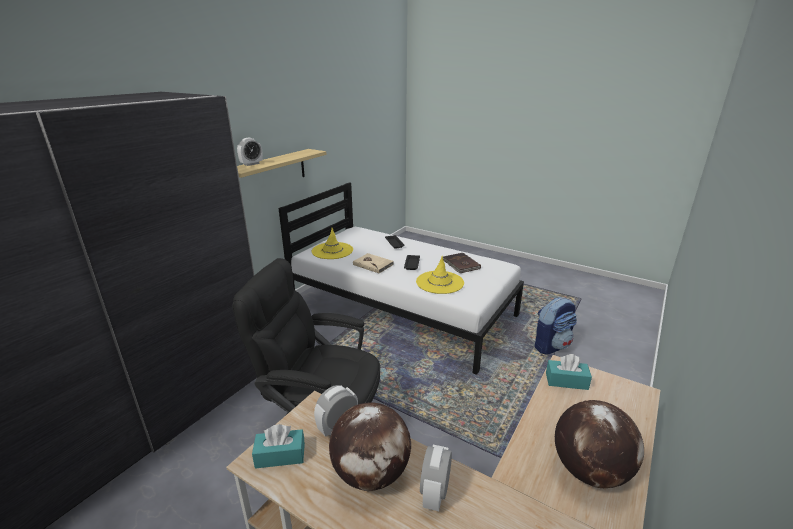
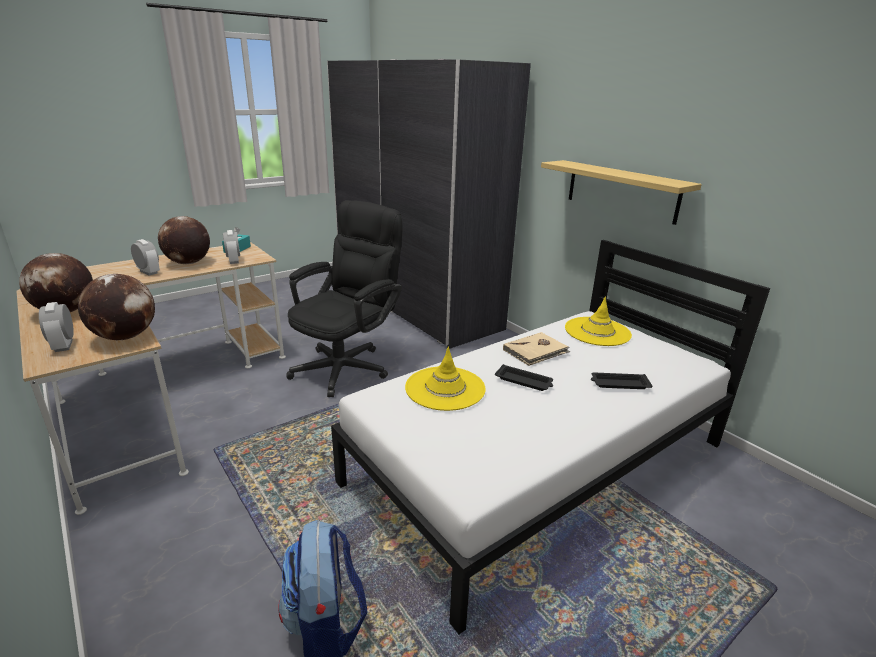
camera: 110 degrees right, 0 degrees up
alarm clock [237,138,263,166] -> alarm clock moved to [39,302,74,352]
brown book [443,253,481,273] -> none
turquoise tissue box [546,354,592,390] -> globe [78,274,155,340]

